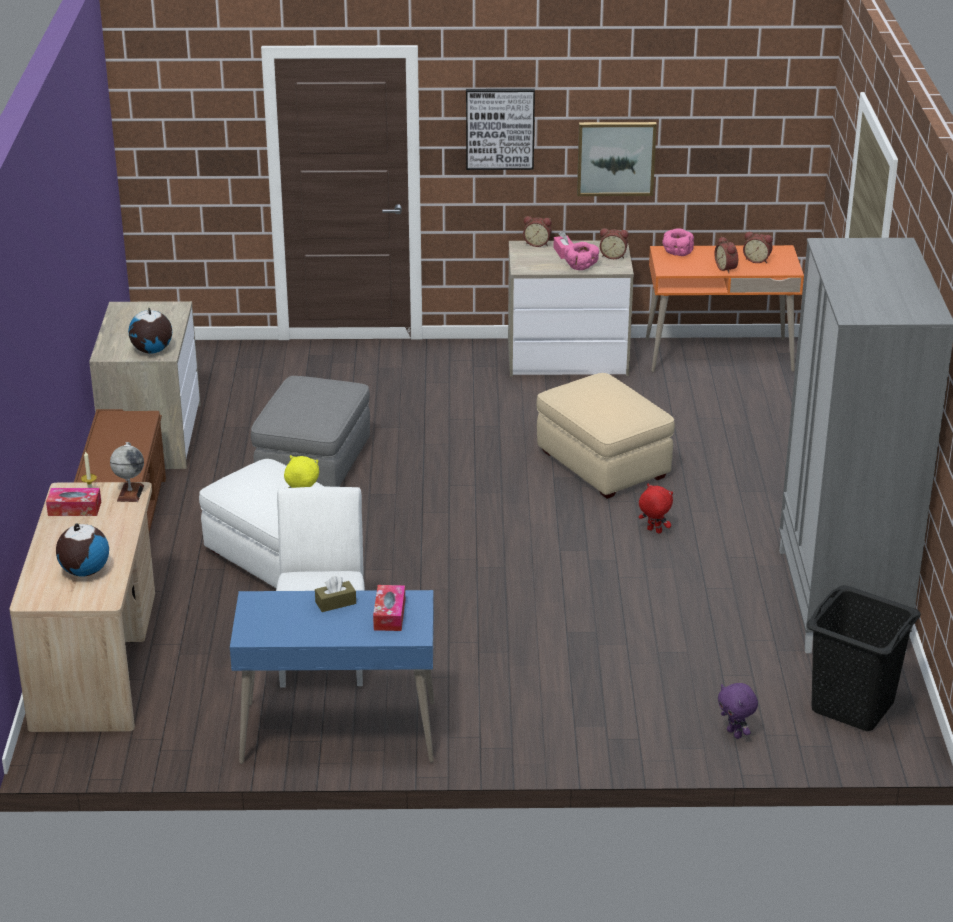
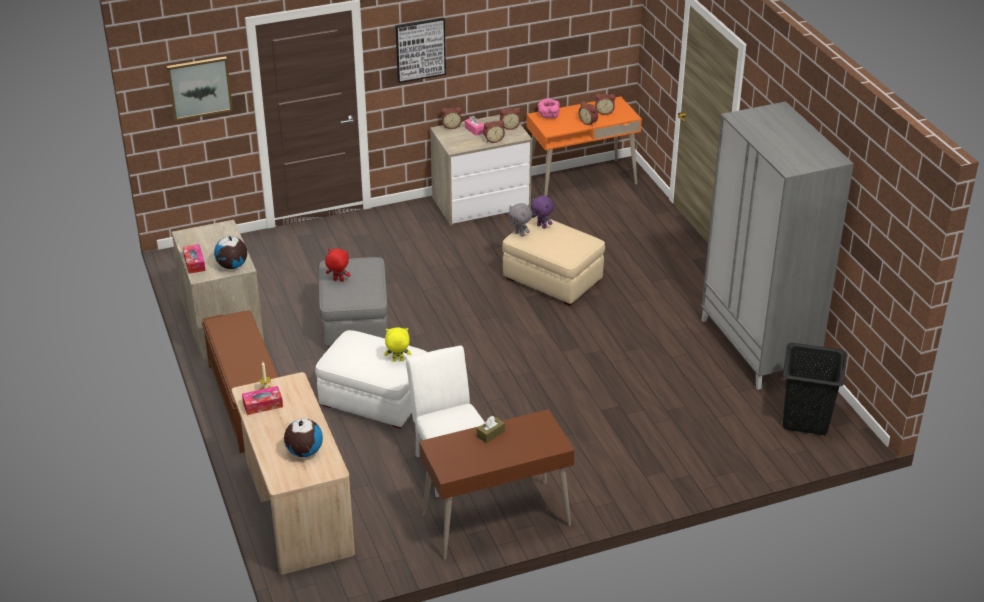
camera: 20 degrees left, 5 degrees up
globe [110,442,144,502] -> none
blue desk [230,590,435,764] -> brown desk [419,409,574,560]
tissue box [373,585,405,631] -> tissue box moved to [183,244,206,274]
pink bowl [564,242,599,270] -> alarm clock [483,120,505,143]
picture [577,122,657,196] -> picture moved to [167,56,233,121]
red plush toy [639,484,673,534] -> red plush toy moved to [325,248,350,282]
purple plush toy [718,683,758,739] -> purple plush toy moved to [531,195,554,229]
none -> grey plush toy [509,203,532,237]

